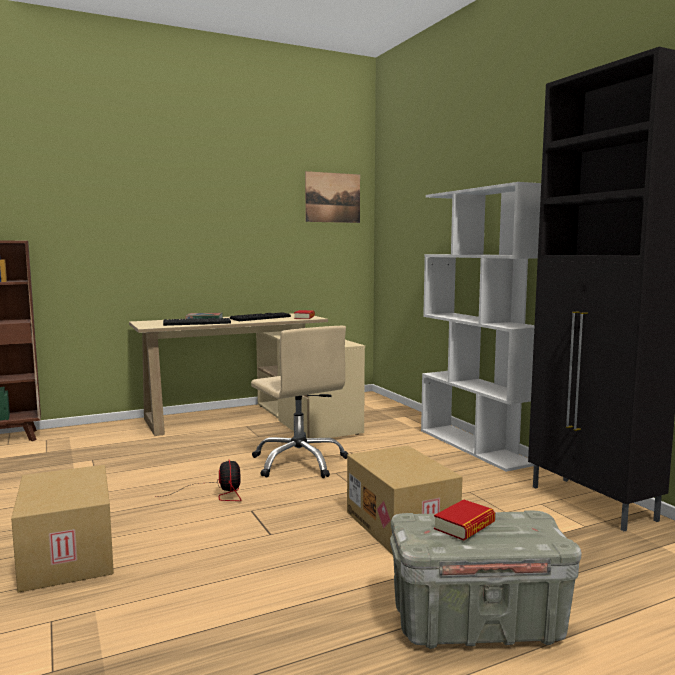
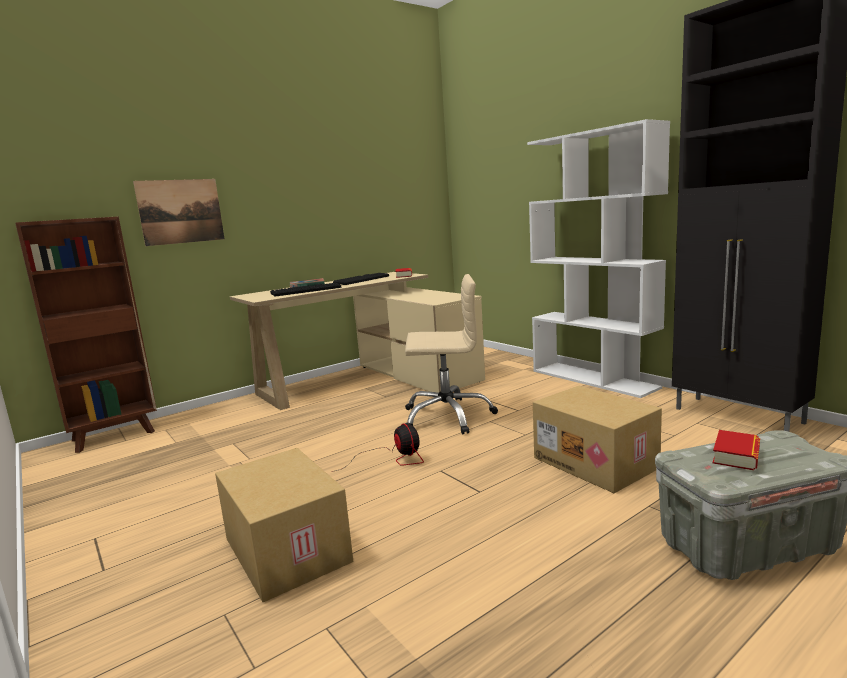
camera: 10 degrees left, 5 degrees up
beige office chair [251,326,348,478] -> beige office chair turned 45 degrees counterclockwise [405,274,498,434]
picture [305,171,360,223] -> picture moved to [133,179,225,246]

